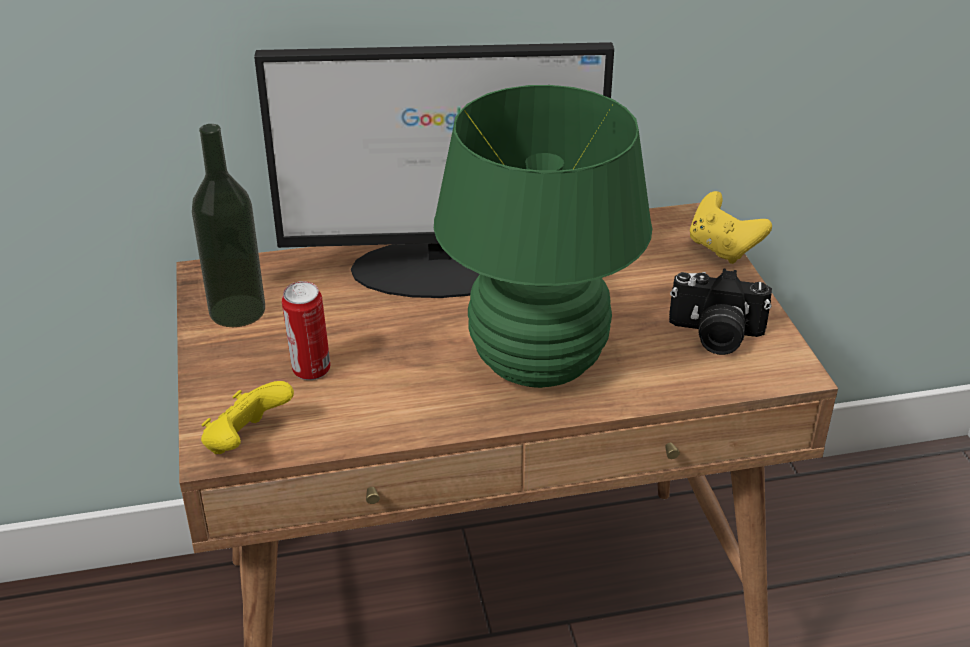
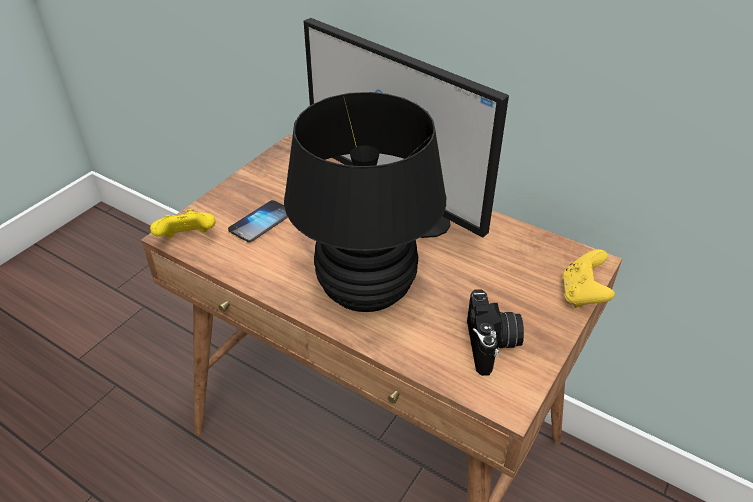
camera: 45 degrees right, 5 degrees up
bottle [192,124,265,327] -> none
can [282,281,331,380] -> phone [228,200,288,242]
green table lamp [434,85,652,388] -> black table lamp [284,92,446,312]
camera [669,269,772,355] -> camera turned 150 degrees counterclockwise [467,289,524,376]

